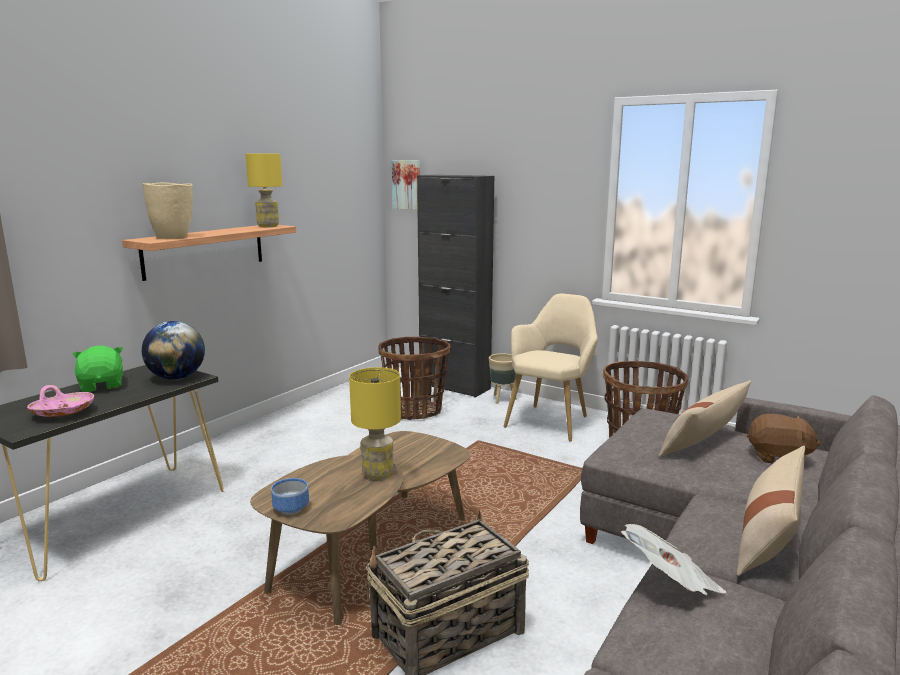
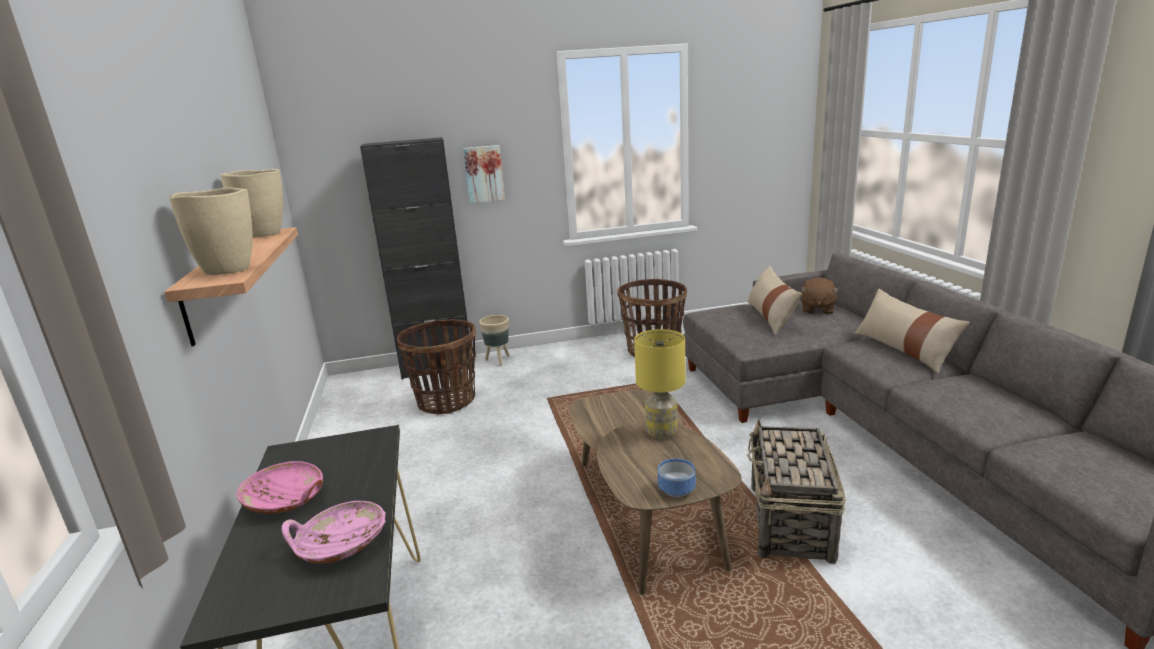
camera: 45 degrees left, 5 degrees up
green plush toy [72,346,123,392] -> pink bowl [237,461,323,514]
globe [142,321,205,380] -> none
yellow table lamp [246,154,282,227] -> beige vase [220,169,283,237]
picture [392,160,420,210] -> picture moved to [463,145,505,203]
beige armchair [504,294,598,442] -> none
newspaper [621,524,726,595] -> none
brown plush toy [747,414,821,463] -> brown plush toy turned 135 degrees clockwise [800,277,839,315]

